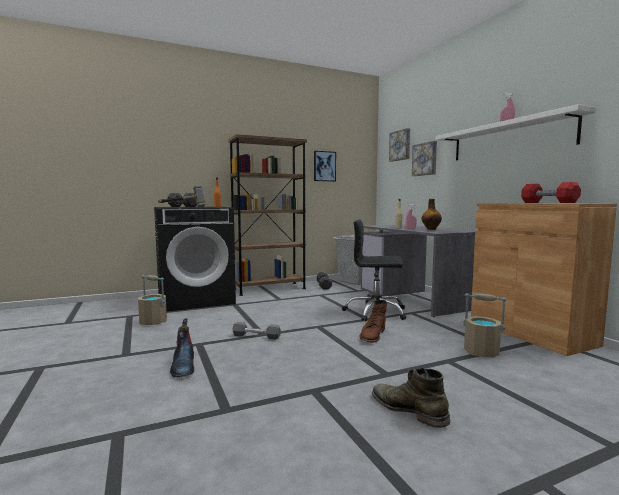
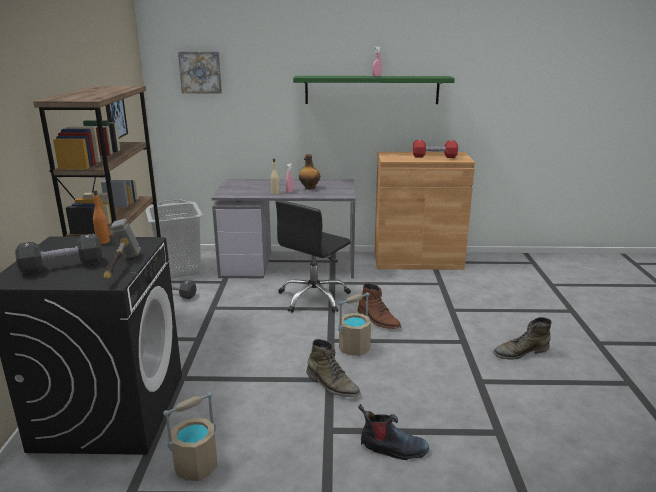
camera: 65 degrees left, 15 degrees up
grey dumbbell [232,322,281,339] -> green boot [306,339,361,397]
picture [412,141,437,176] -> none
white shelf [436,104,596,161] -> green shelf [293,76,455,104]
beige bucket [463,293,506,357] -> beige bucket moved to [338,293,371,356]

